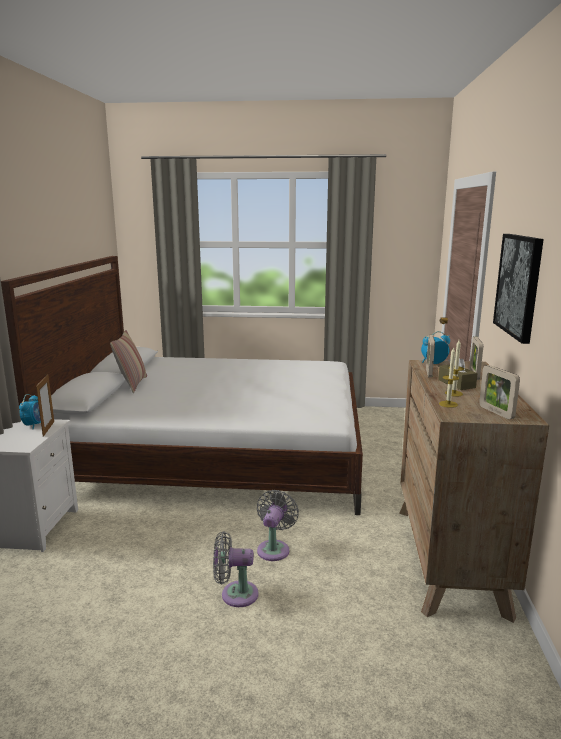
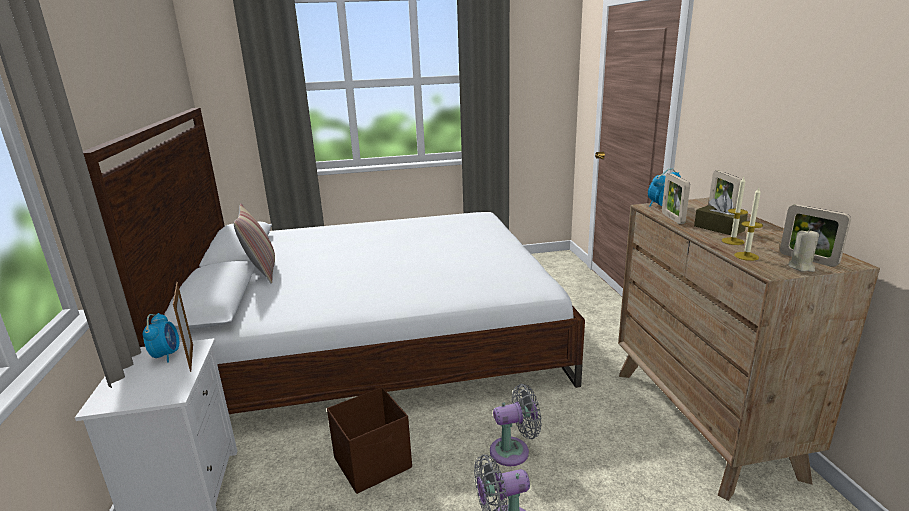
camera: 15 degrees left, 5 degrees up
grey fan [257,490,299,561] -> grey fan turned 75 degrees clockwise [490,384,542,466]
picture [493,234,544,344] -> none
none -> brown storage box [327,387,412,494]
none -> beige candle [788,229,819,272]

